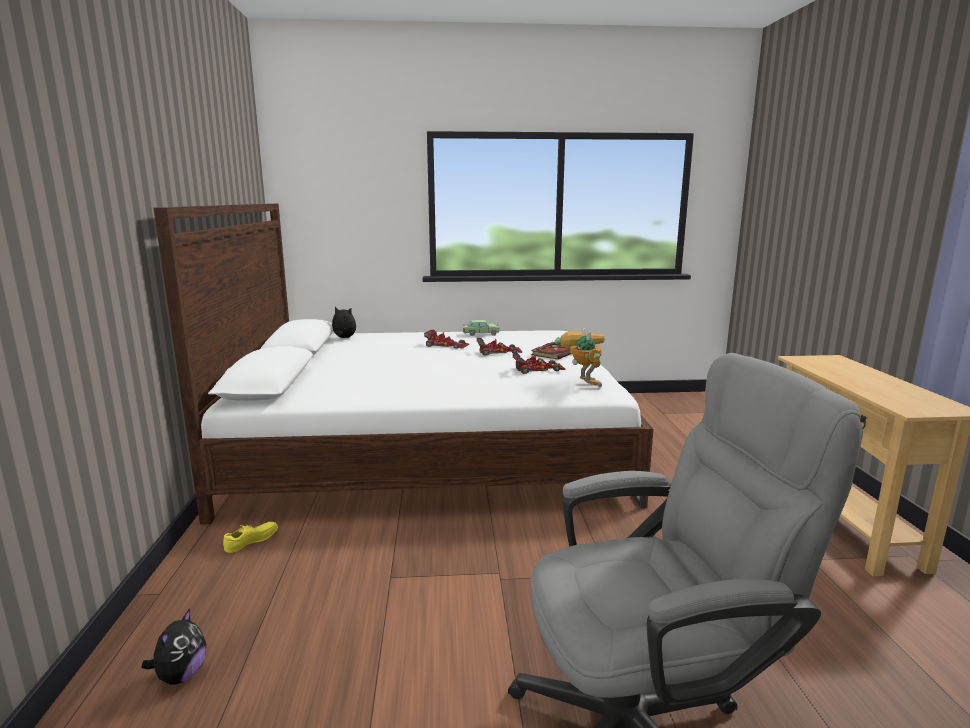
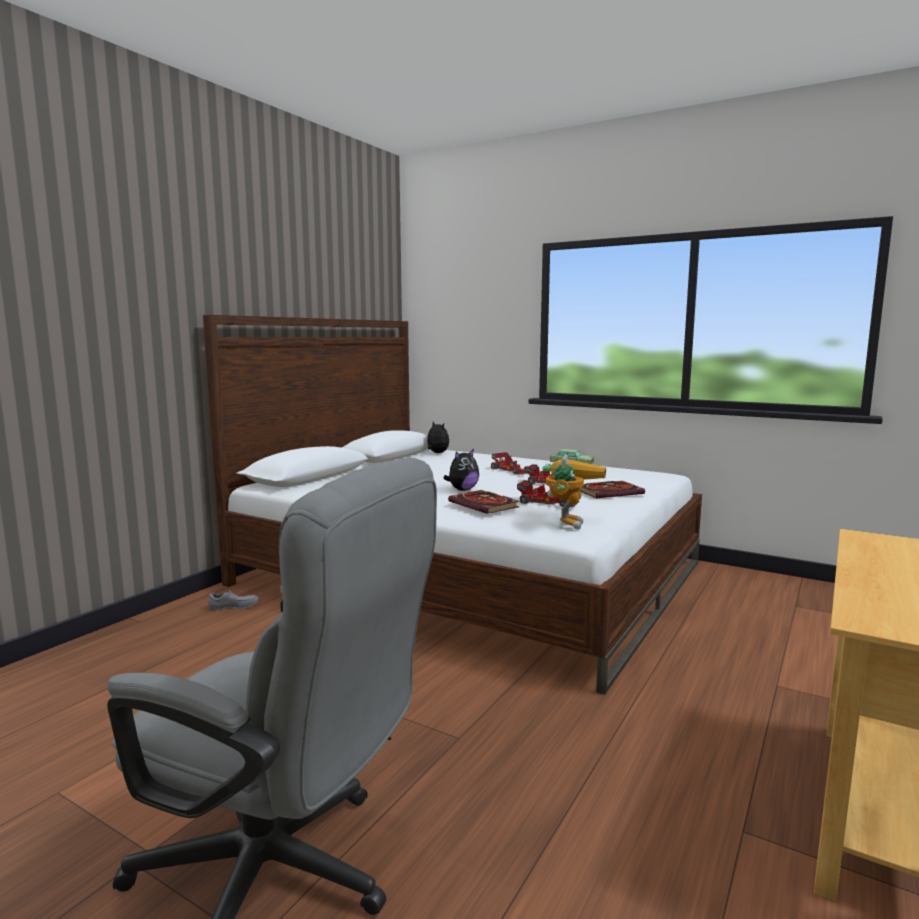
camera: 35 degrees right, 5 degrees down
plush toy [141,608,206,685] -> plush toy moved to [444,449,479,491]
yellow shoe [223,522,278,553] -> grey shoe [208,589,259,611]
none -> book [448,490,519,514]

